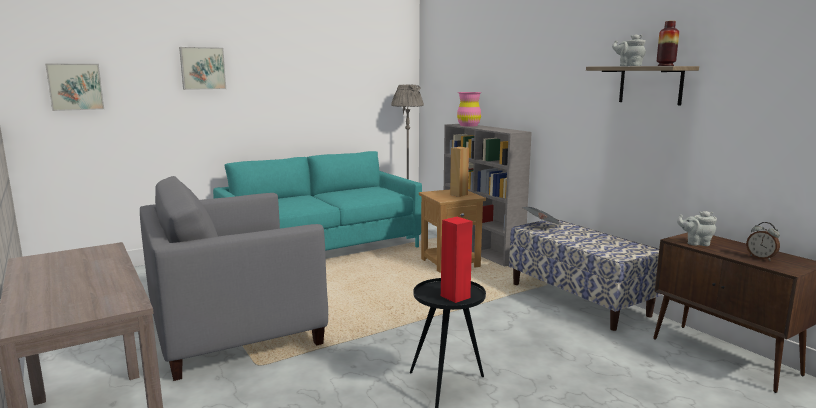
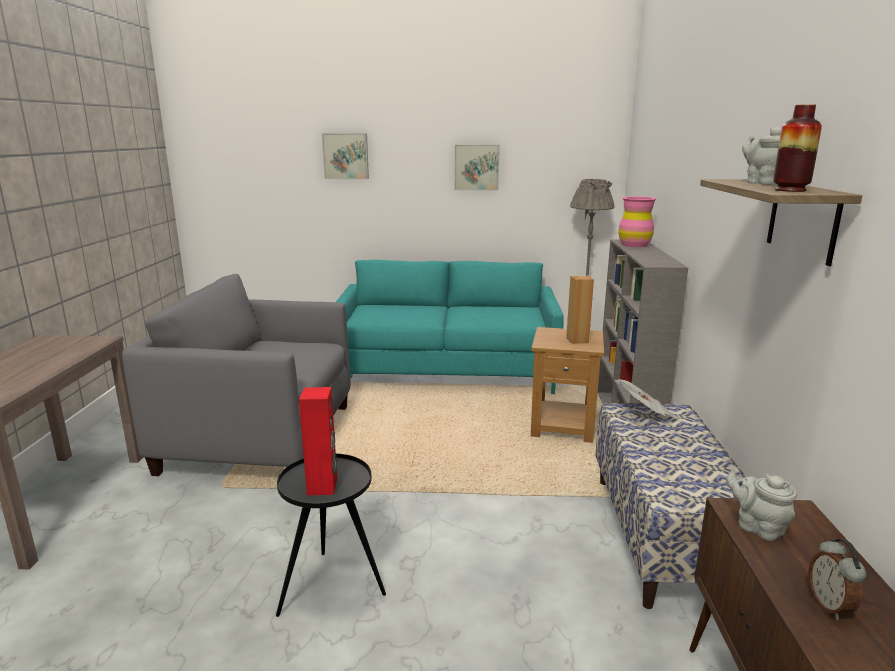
camera: 35 degrees right, 5 degrees up
picture [45,64,104,111] -> picture moved to [455,145,500,190]

